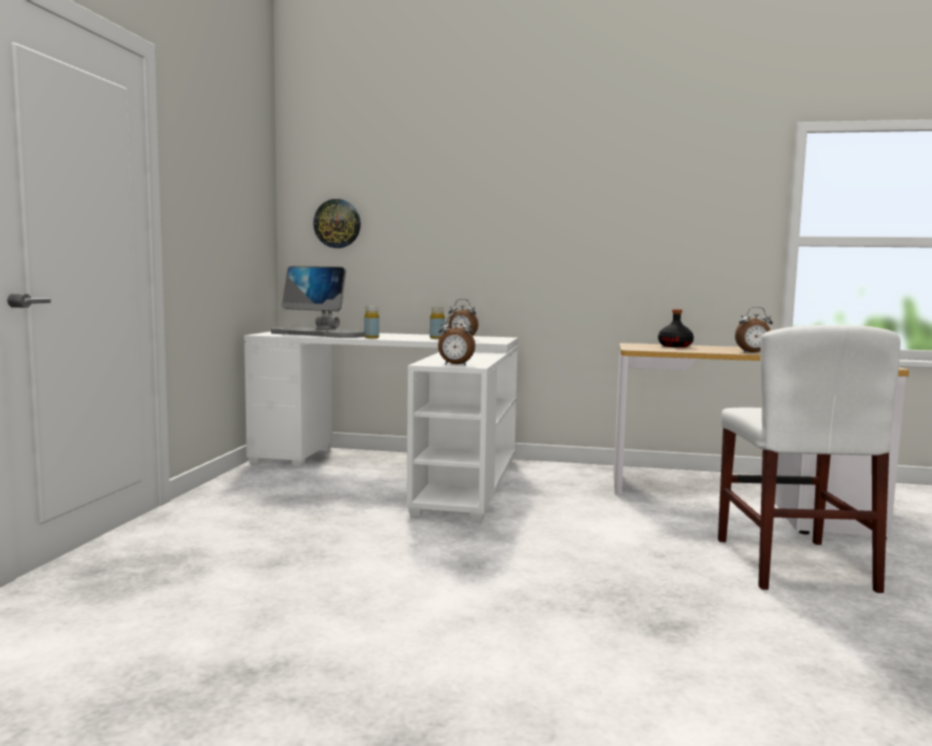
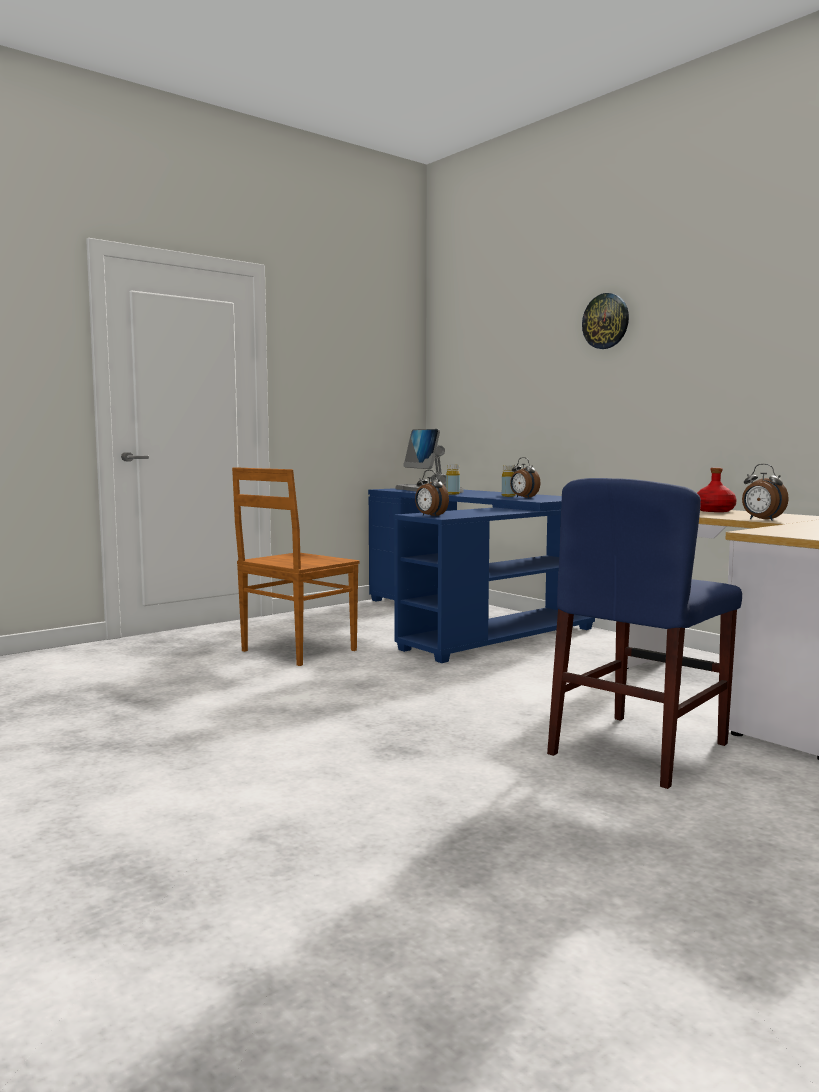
camera: 40 degrees right, 0 degrees up
white desk [244,332,518,522] -> blue desk [368,488,595,663]
wall clock [313,199,361,248] -> wall clock moved to [582,293,629,349]
black bottle [658,309,694,348] -> red bottle [697,468,737,512]
white chair [718,325,900,593] -> blue chair [547,478,742,789]
none -> brown chair [232,467,359,666]

